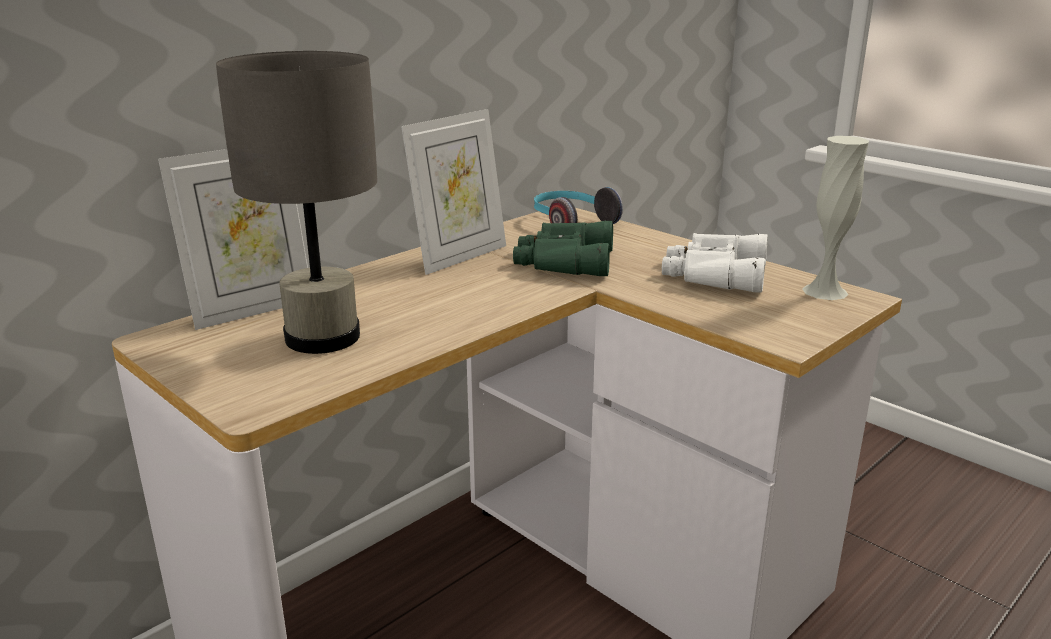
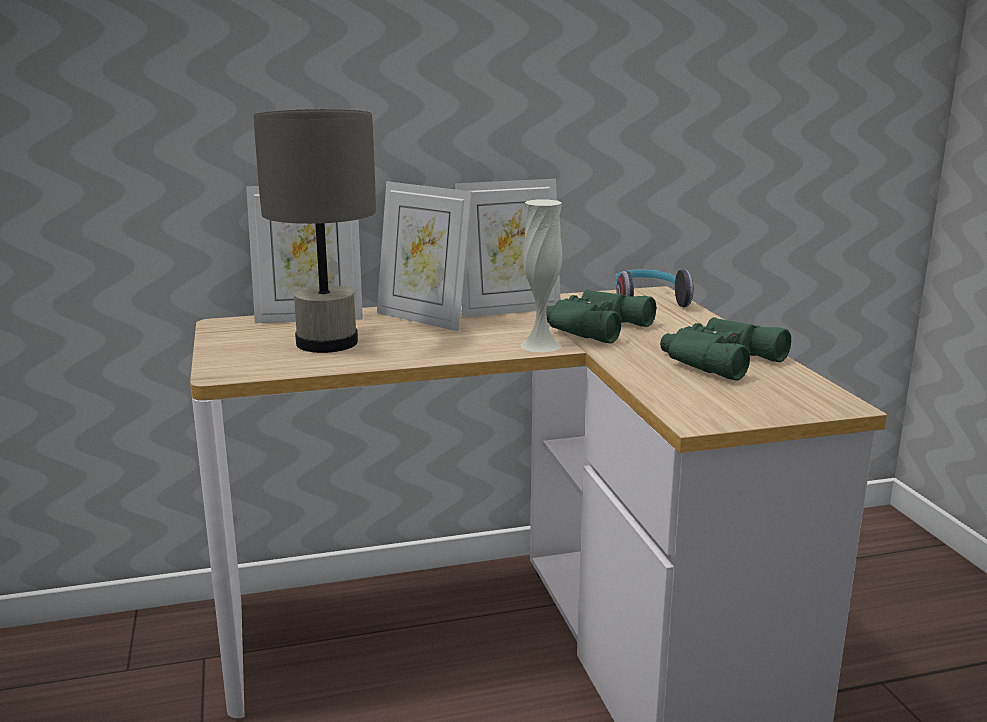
camera: 30 degrees right, 5 degrees down
white binoculars [662,233,768,293] -> green binoculars [660,317,791,380]
white vase [802,136,869,300] -> white vase moved to [520,200,562,352]
none -> picture frame [377,181,472,331]

